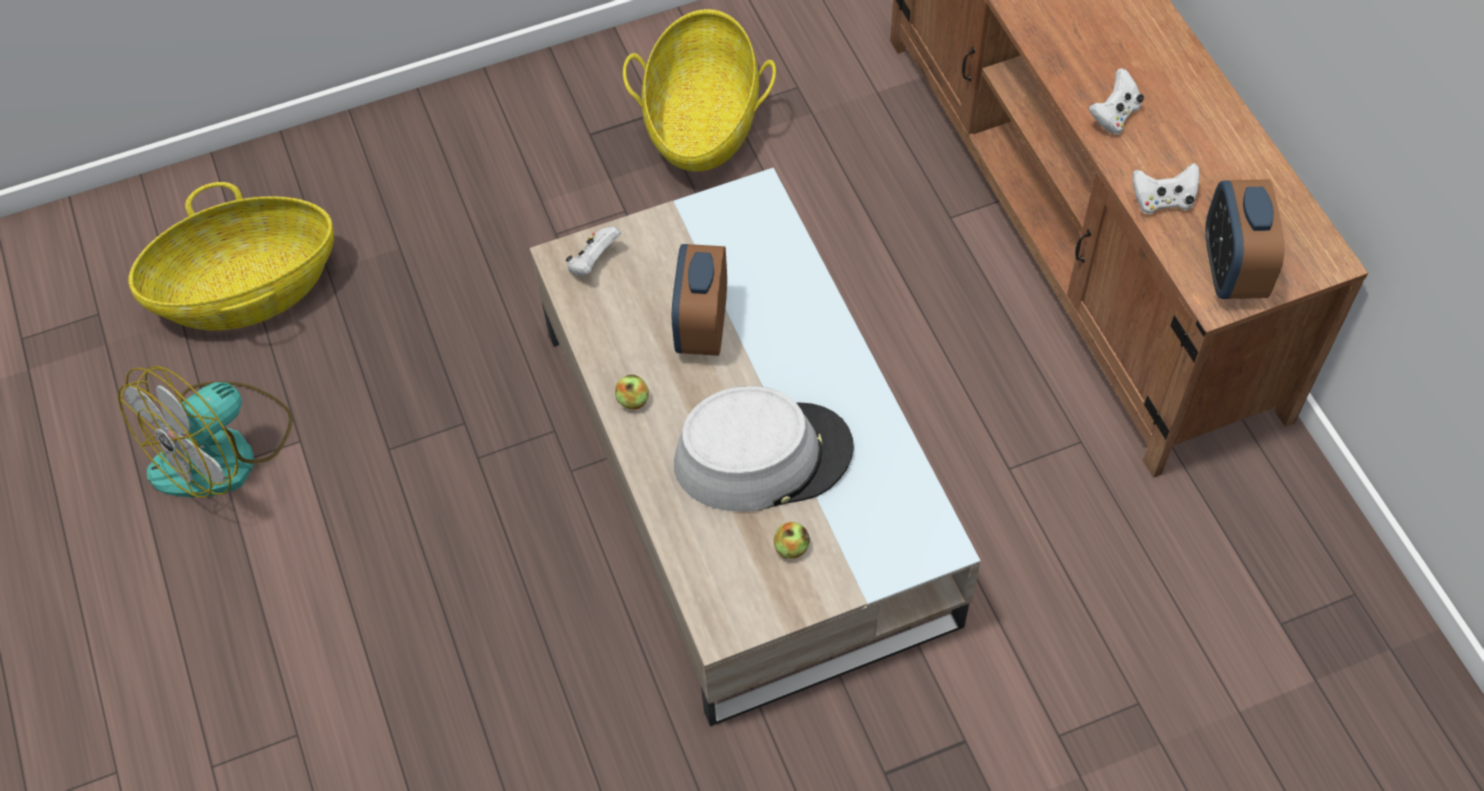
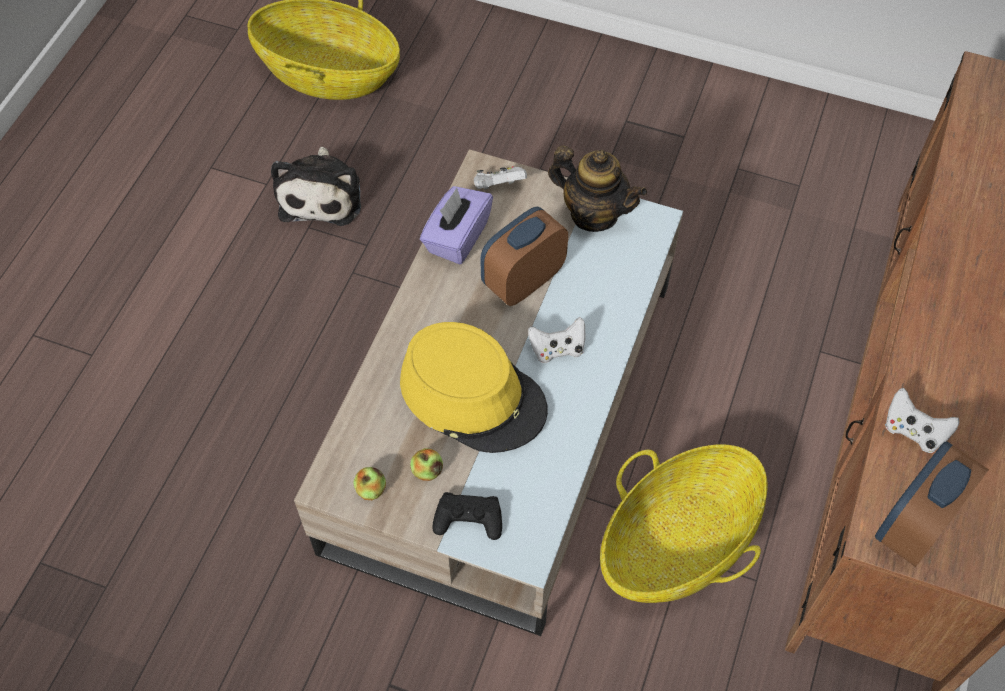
camera: 40 degrees right, 0 degrees up
fan [118,366,293,498] -> none
apple [615,375,649,410] -> apple moved to [353,467,386,500]
basket [623,9,776,171] -> basket moved to [600,444,767,603]
grey hat [674,386,854,512] -> yellow hat [400,322,548,453]
white game controller [1089,68,1144,134] -> white game controller moved to [528,317,585,363]
none -> plush toy [271,147,361,226]
none -> purple tissue box [420,186,493,264]
none -> black game controller [432,492,502,540]
none -> teapot [548,145,647,232]

